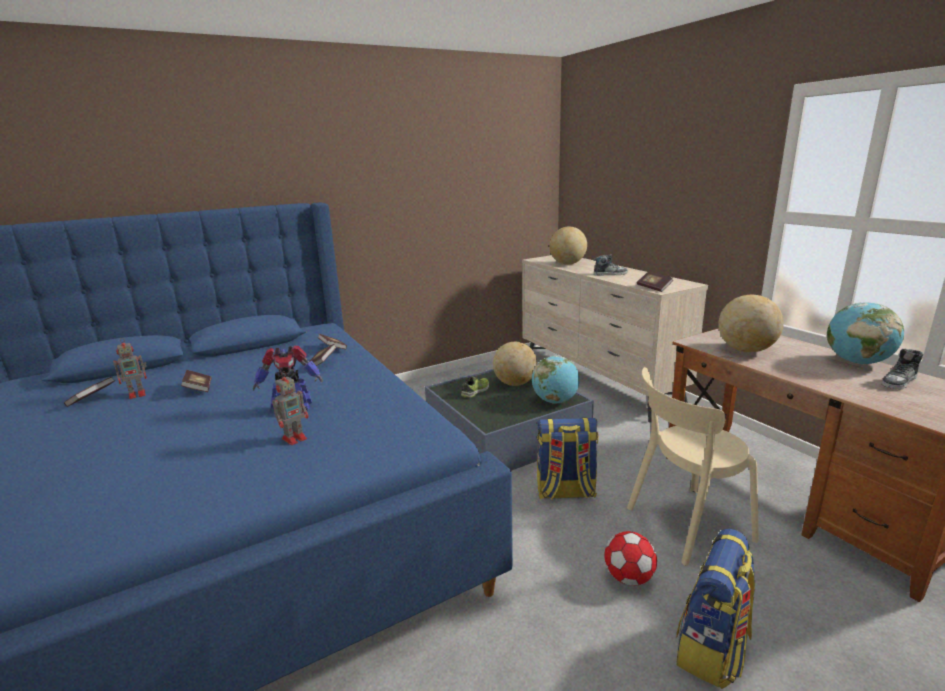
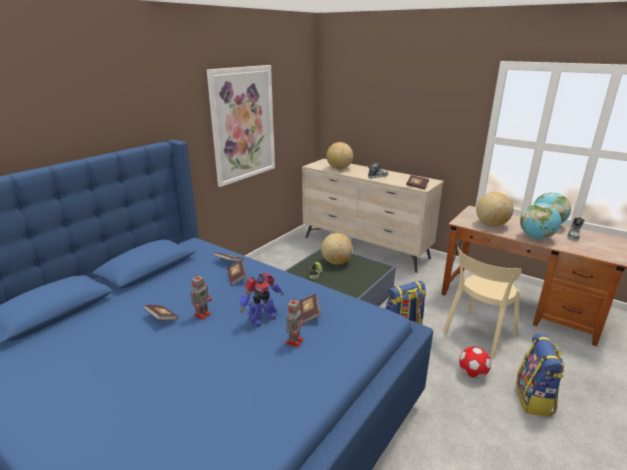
camera: 25 degrees left, 5 degrees up
book [64,377,115,407] -> book moved to [300,294,321,324]
toy robot [113,340,147,399] -> toy robot moved to [190,273,212,320]
globe [532,356,580,404] -> globe moved to [520,203,561,239]
none -> picture [206,65,275,187]

